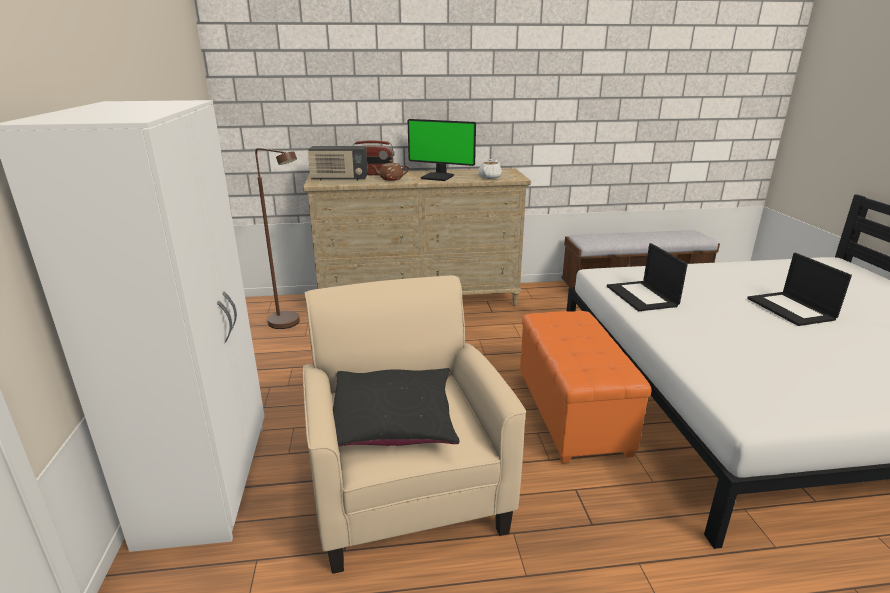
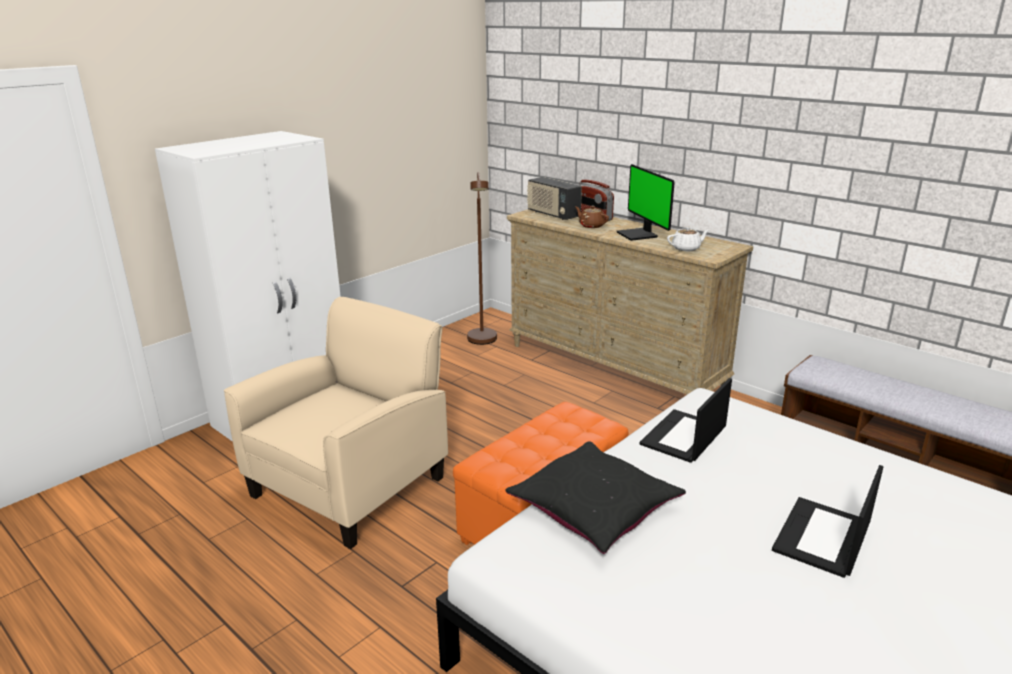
camera: 50 degrees right, 0 degrees up
black pillow [333,368,460,447] -> black pillow moved to [506,441,686,554]

